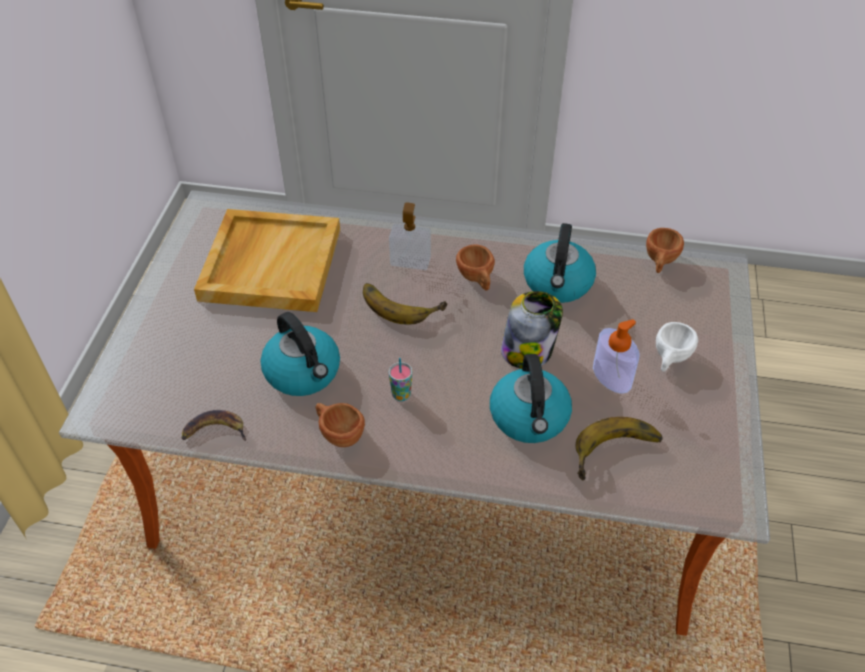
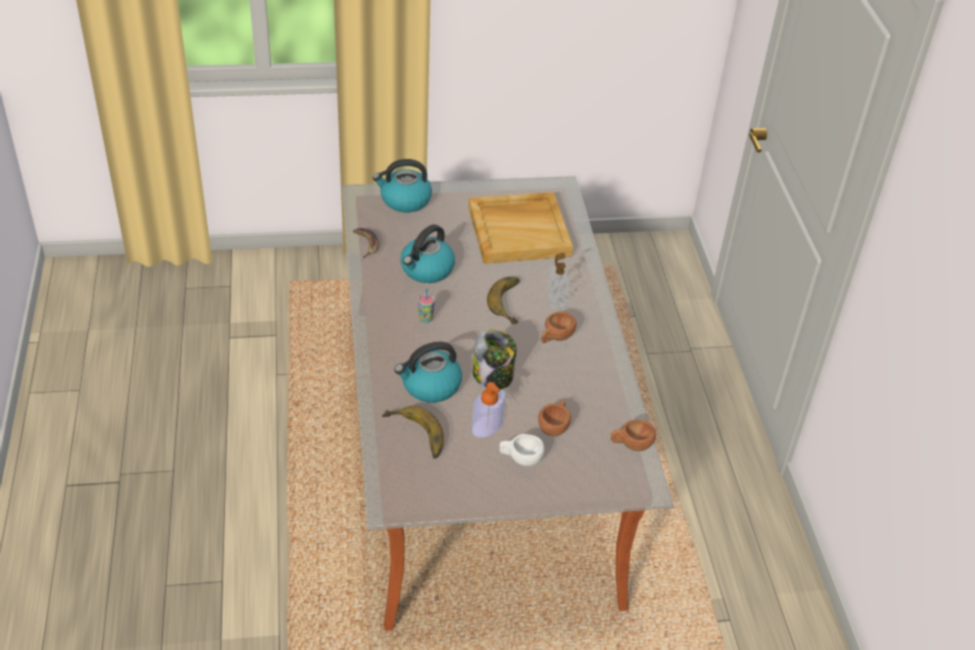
camera: 70 degrees right, 5 degrees down
brown cup [315,403,365,447] -> brown cup moved to [538,400,571,436]
kettle [524,223,596,303] -> kettle moved to [373,159,432,213]

